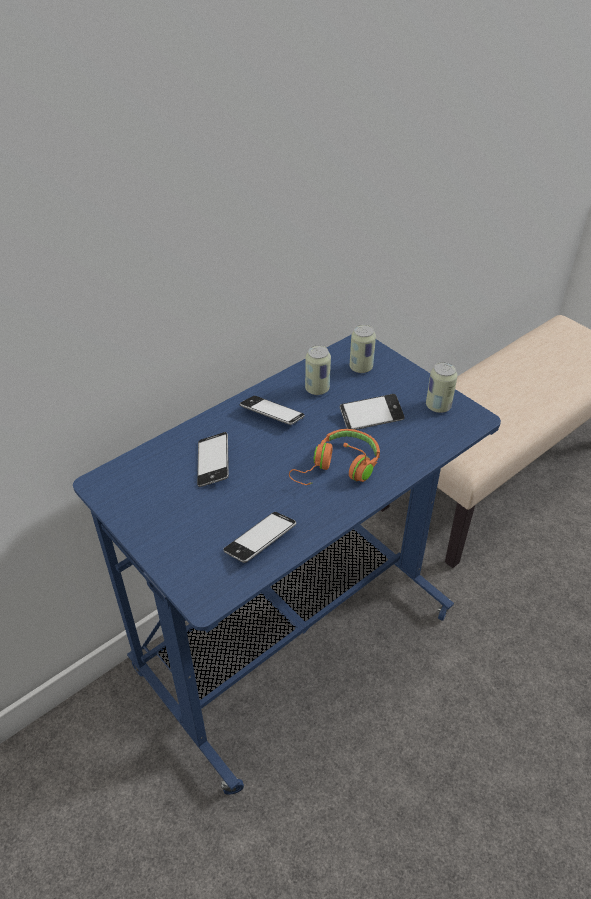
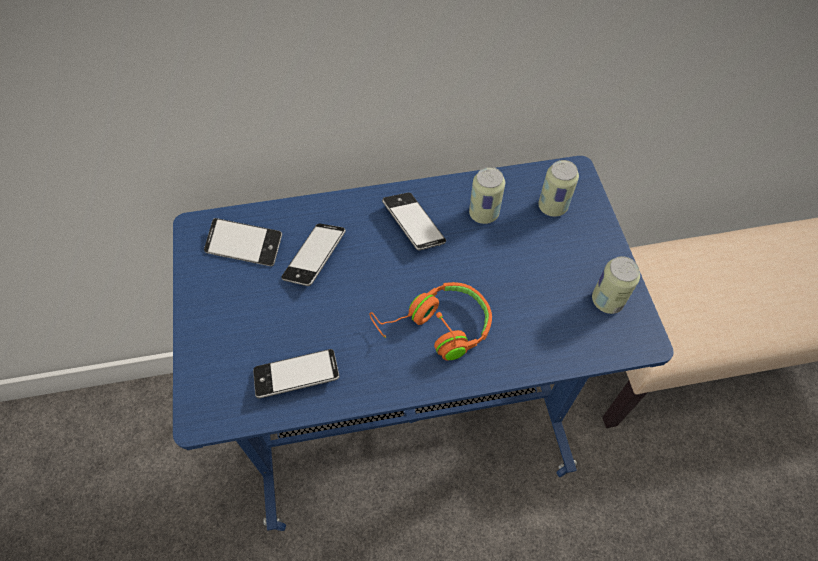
camera: 30 degrees right, 15 degrees up
phone [340,394,405,430] -> phone moved to [204,218,282,266]

